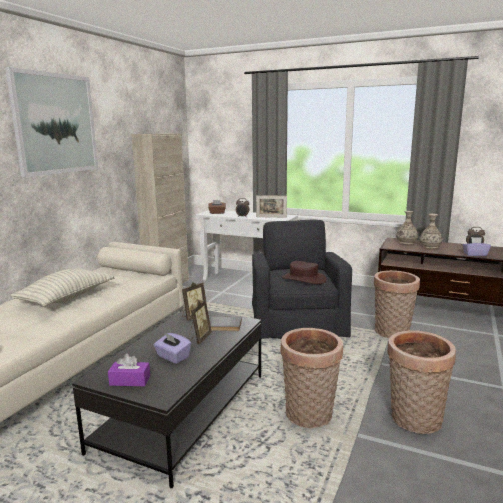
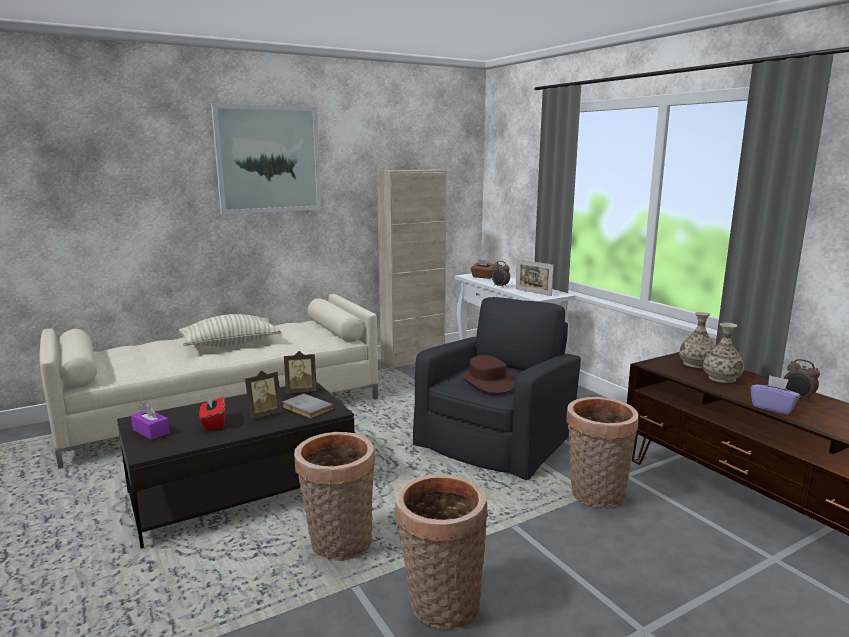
camera: 35 degrees right, 0 degrees up
purple tissue box [154,332,191,364] -> red tissue box [199,394,226,430]

